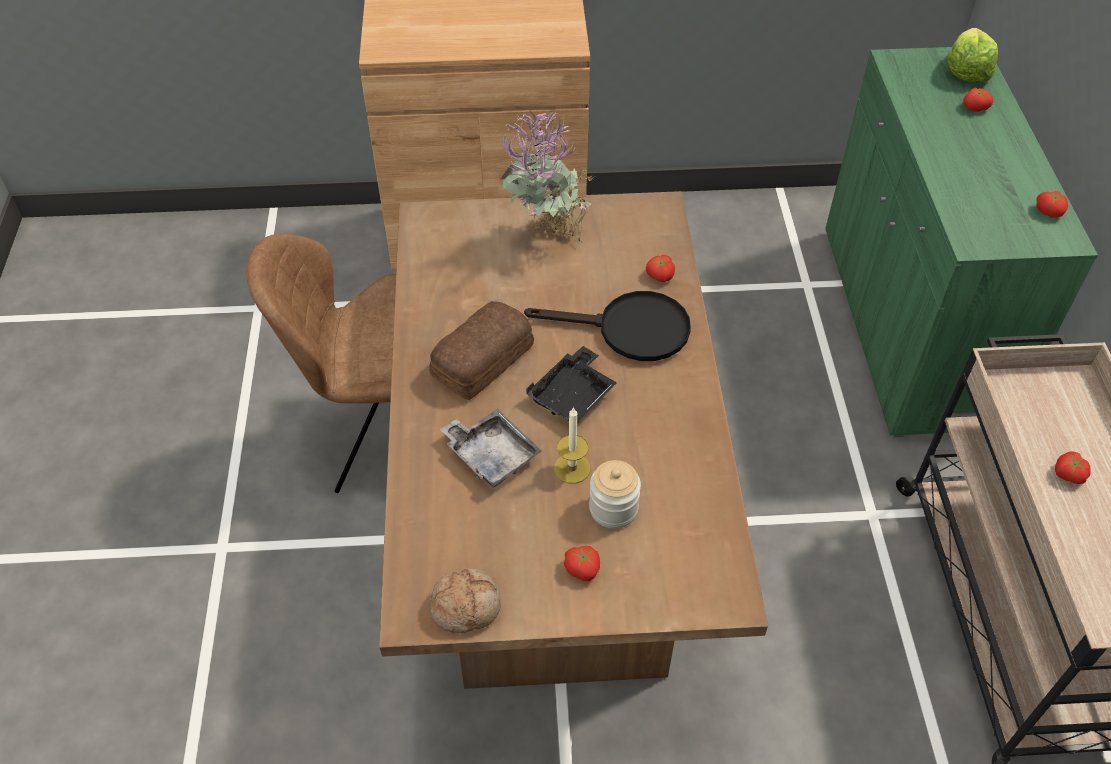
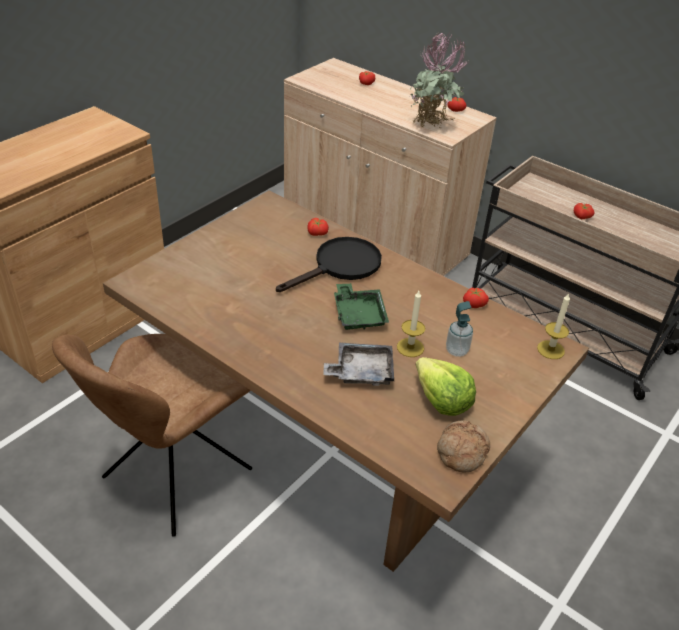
camera: 50 degrees left, 10 degrees down
bread [429,301,534,400] -> none
potted plant [500,111,596,243] -> potted plant moved to [410,30,468,128]
black tray [526,346,617,423] -> green tray [334,283,389,330]
tomato [564,546,600,581] -> tomato moved to [463,287,489,308]
jar [589,460,641,529] -> soap dispenser [446,301,473,357]
green cabinet [825,47,1098,437] -> beige cabinet [284,58,497,276]
lettuce [948,28,998,82] -> lettuce moved to [416,357,476,416]
none -> candle [537,293,570,359]

